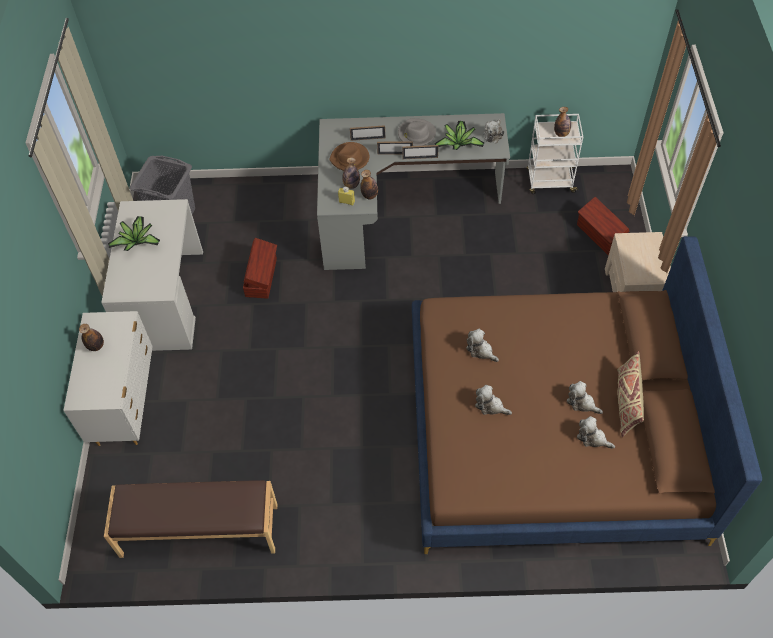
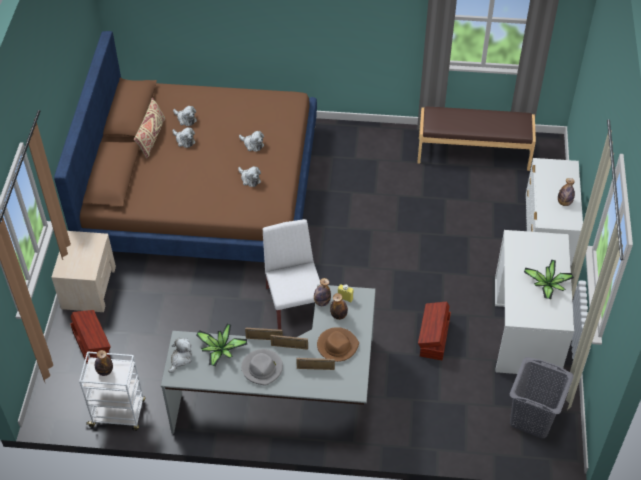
camera: 175 degrees left, 5 degrees down
none -> white chair [263,219,321,330]

